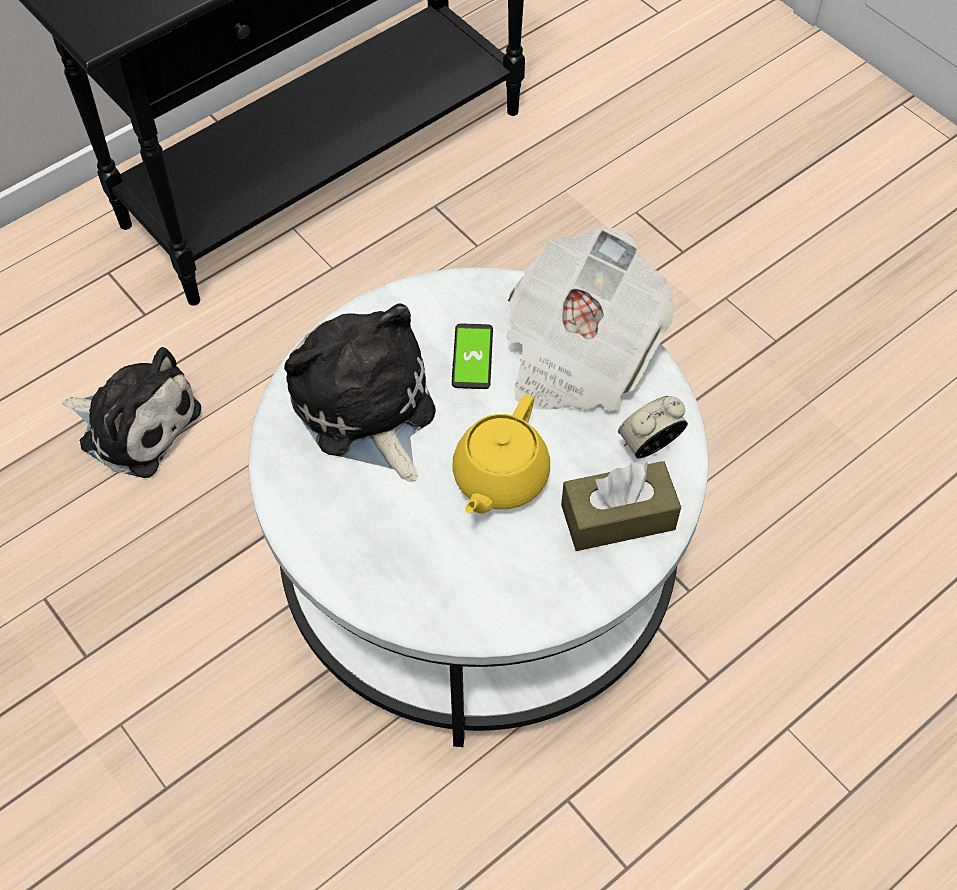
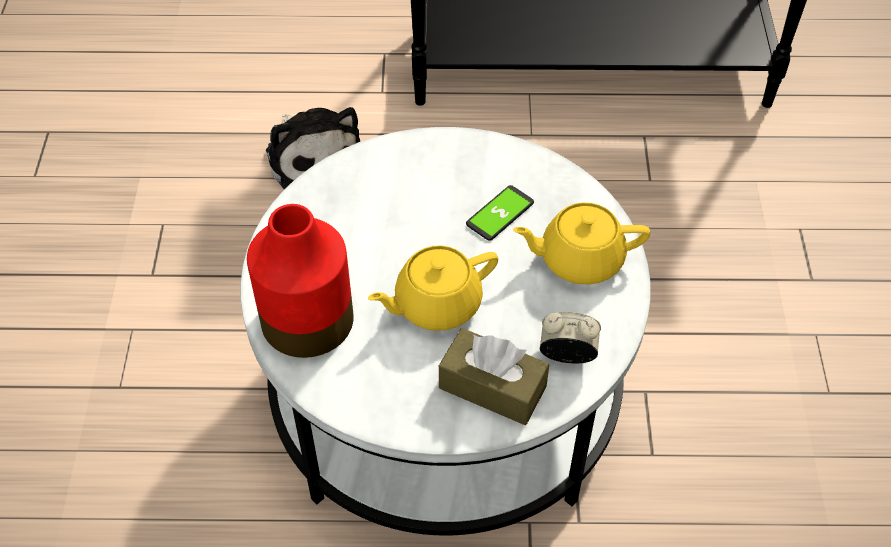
camera: 40 degrees right, 5 degrees down
plush toy [284,303,436,482] -> none
newspaper [506,228,674,412] -> yellow teapot [513,202,650,285]
none -> red vase [247,204,354,358]

